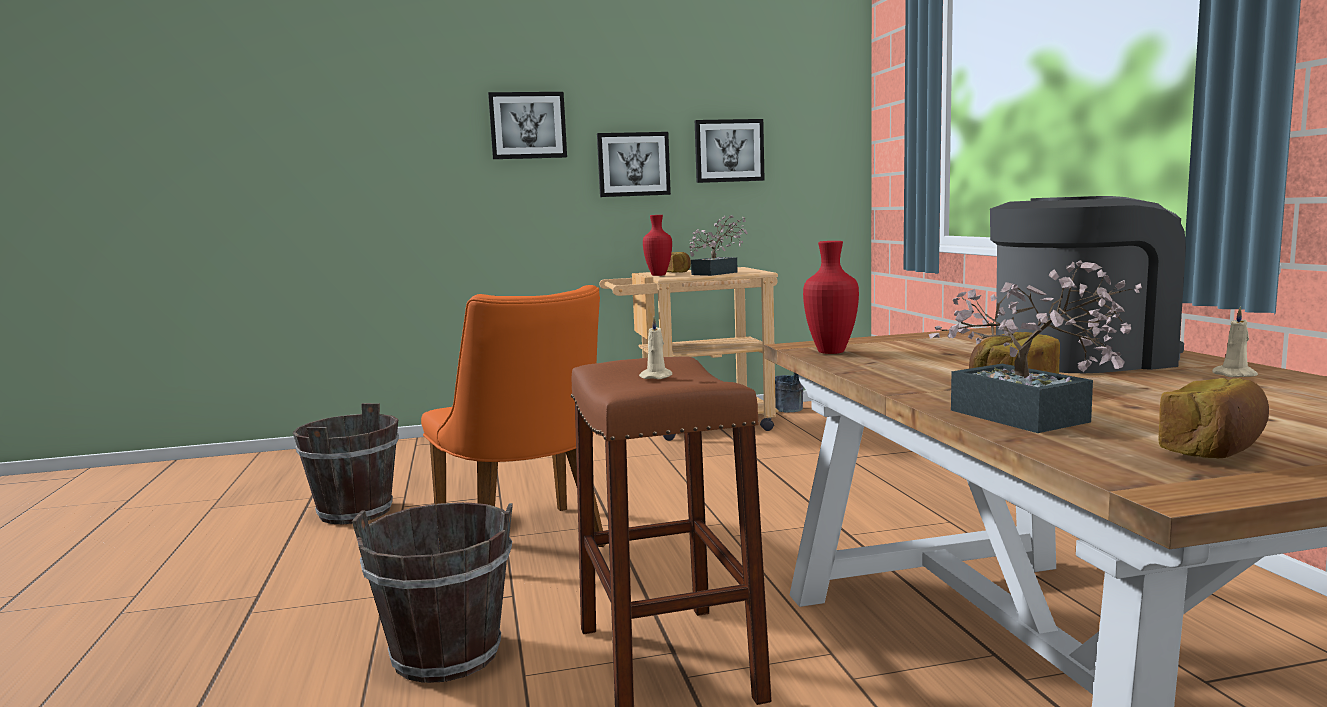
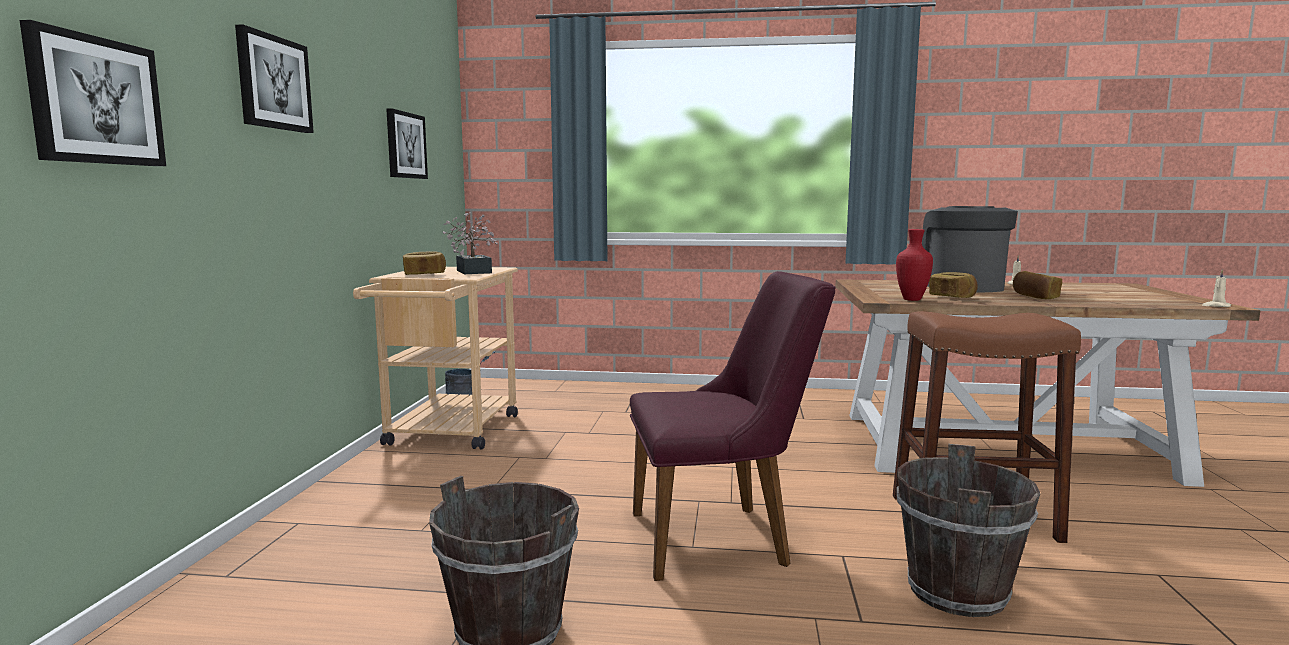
camera: 70 degrees left, 0 degrees up
orange chair [421,285,606,547] -> purple chair [630,271,836,581]
picture [597,132,671,197] -> picture moved to [20,20,166,166]
beige candle [639,316,672,379] -> beige candle moved to [1202,270,1231,307]
red vase [643,215,672,276] -> none
potted plant [929,260,1142,433] -> none
bread [1158,378,1269,458] -> bread moved to [929,272,978,298]

